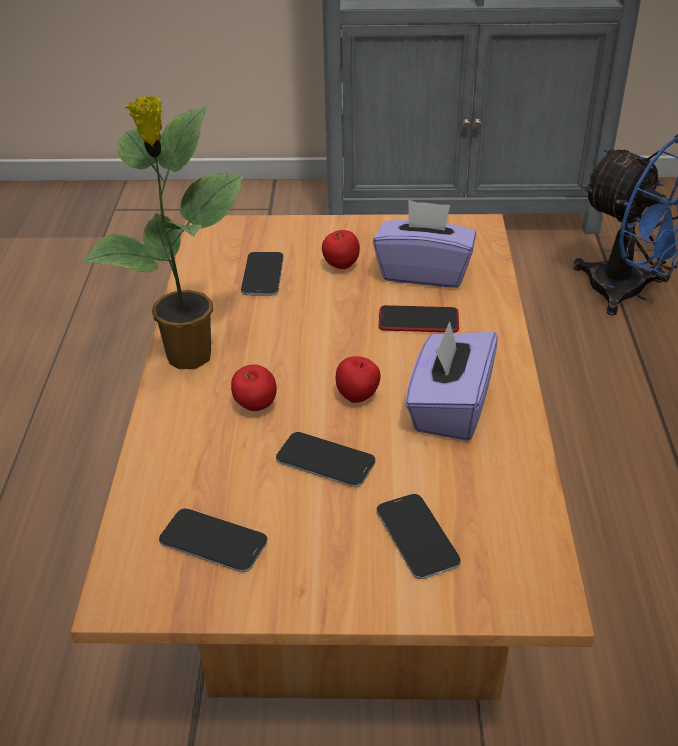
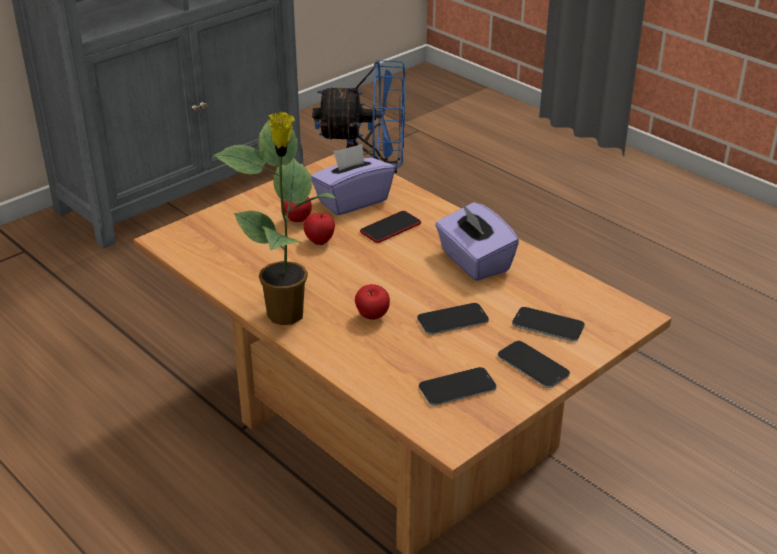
camera: 45 degrees left, 5 degrees down
phone [241,252,284,296] -> phone moved to [498,341,570,388]
apple [336,356,380,403] -> apple moved to [304,213,335,245]

